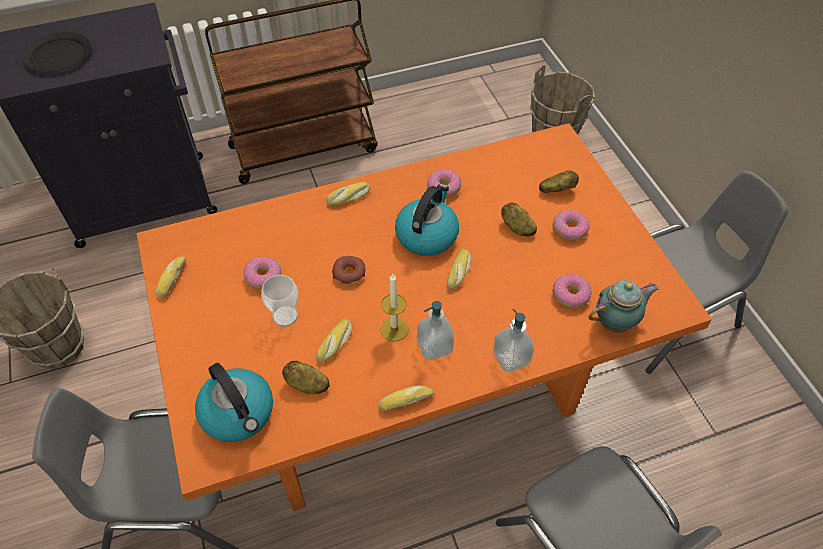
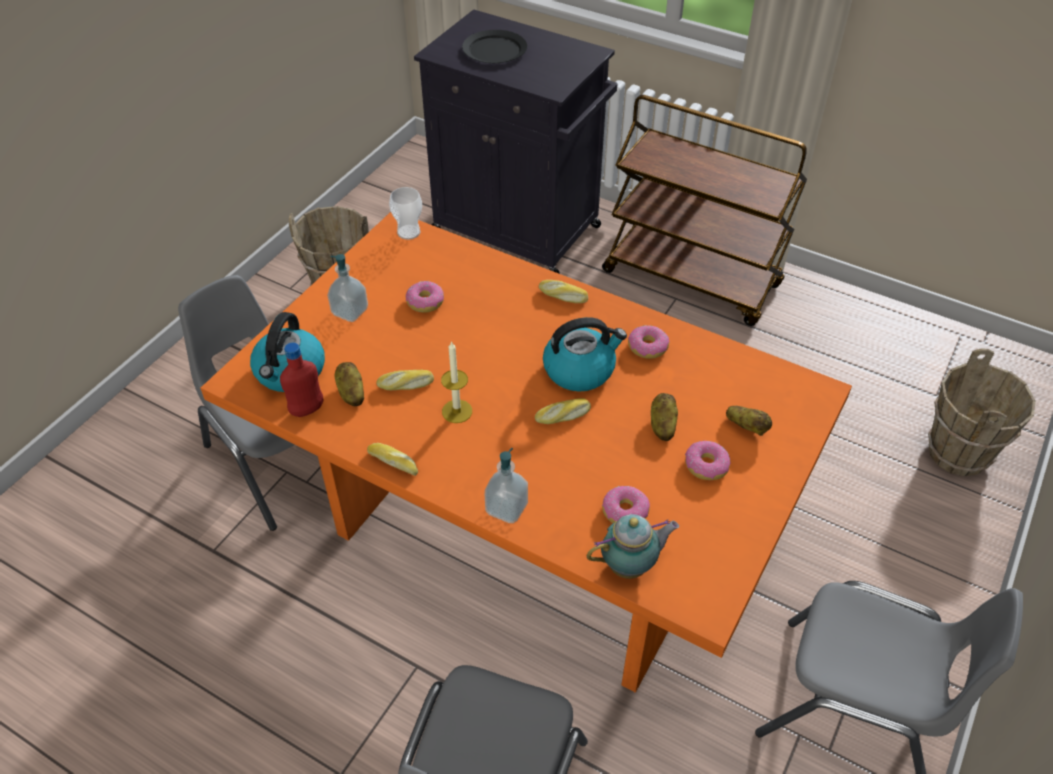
camera: 50 degrees right, 5 degrees down
bread [156,256,186,299] -> none
cup [261,275,298,327] -> cup moved to [389,187,422,240]
donut [332,256,365,285] -> none
soap dispenser [417,301,454,360] -> soap dispenser moved to [327,254,368,322]
teapot [588,280,659,333] -> teapot turned 45 degrees counterclockwise [587,514,679,579]
none -> red bottle [280,343,323,417]

